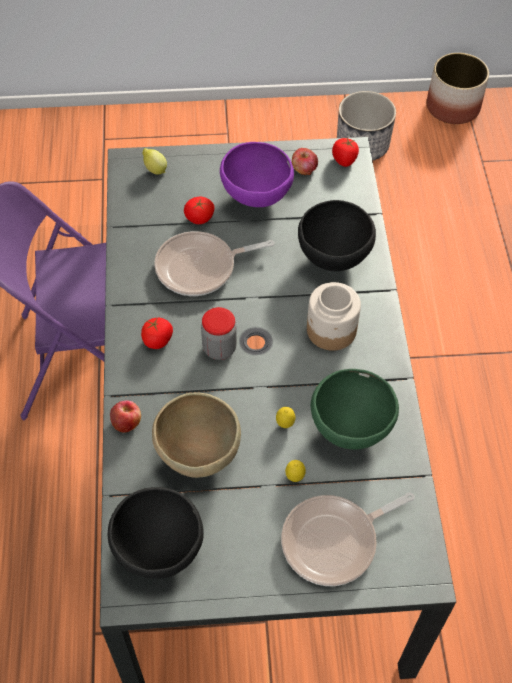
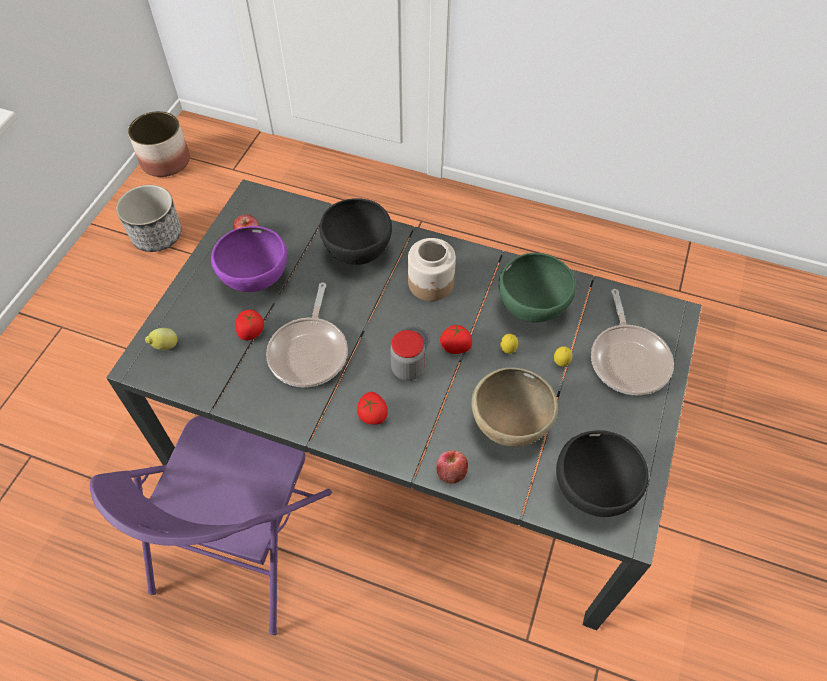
camera: 65 degrees left, 0 degrees up
tomato [332,137,359,167] -> tomato moved to [440,323,472,354]

